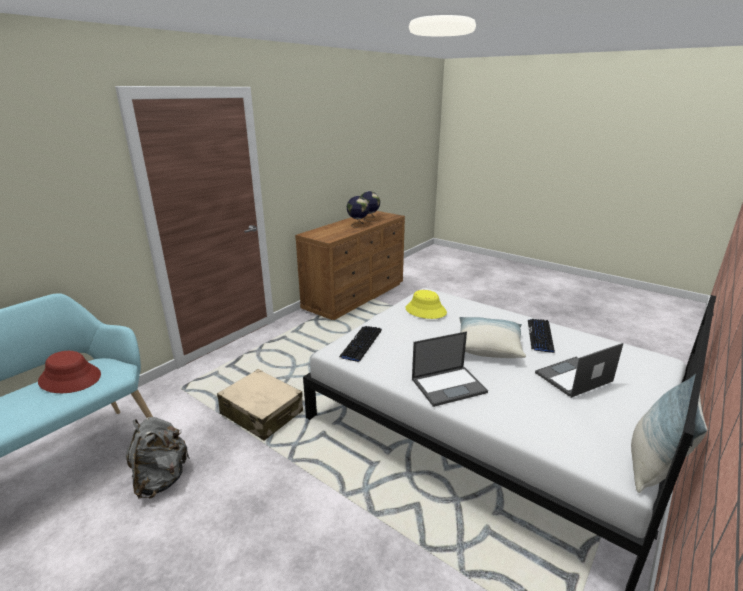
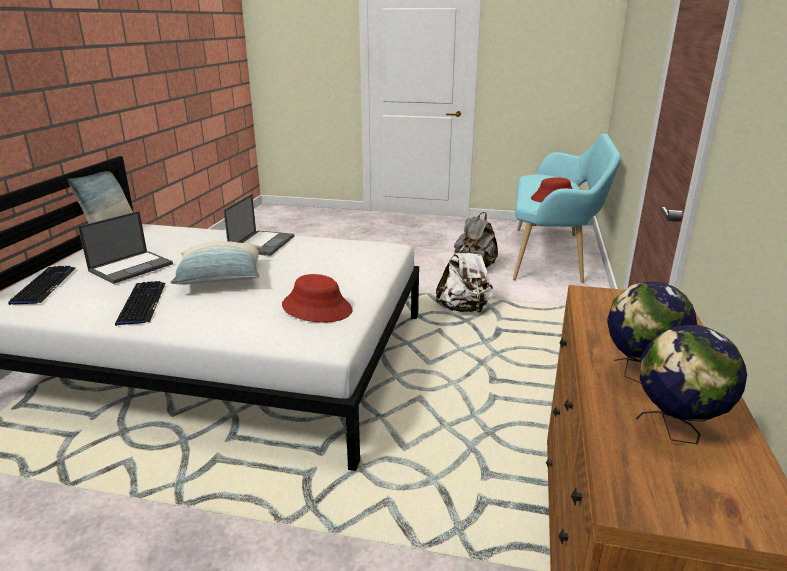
camera: 155 degrees right, 0 degrees up
beige suitcase [217,369,303,441] -> white backpack [436,245,493,313]
keyboard [339,326,382,362] -> keyboard moved to [8,266,76,305]
yellow hat [405,290,447,319] -> red hat [282,274,353,322]
laptop [412,331,488,407] -> laptop turned 150 degrees clockwise [223,194,294,256]

